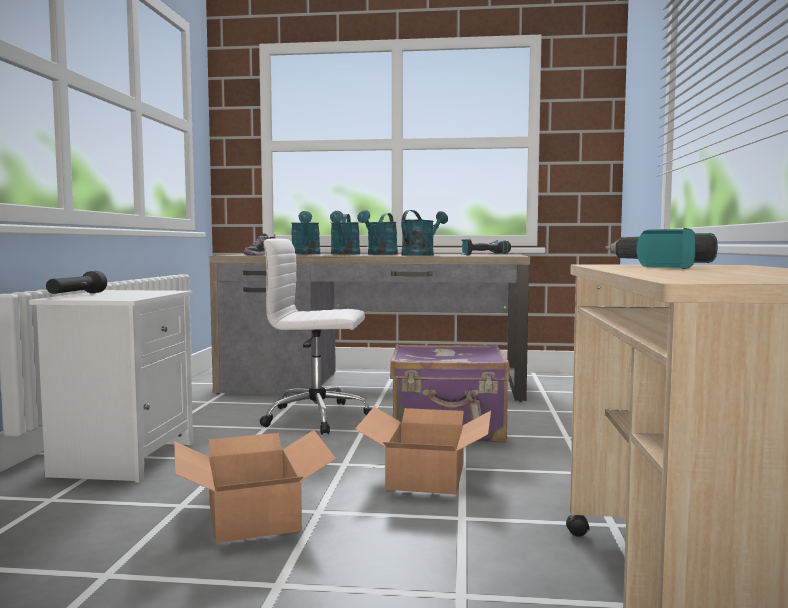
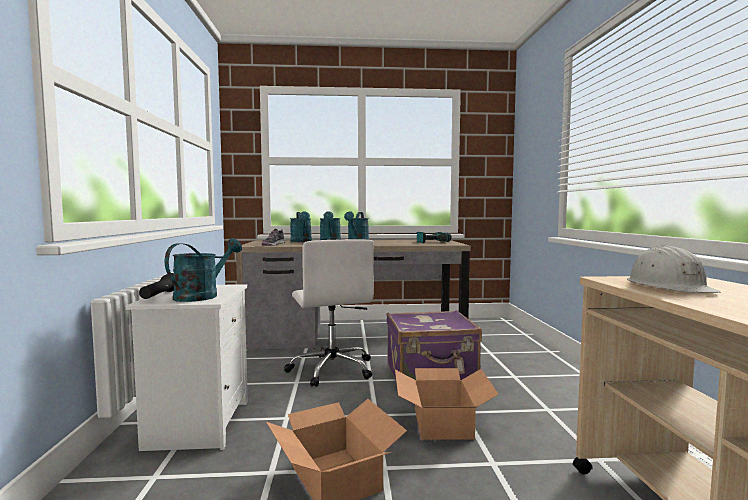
camera: 10 degrees left, 0 degrees up
white office chair [259,238,372,435] -> white office chair turned 105 degrees counterclockwise [284,239,374,387]
turquoise watering can [401,210,448,256] -> turquoise watering can moved to [165,238,242,302]
power drill [605,228,718,269] -> white hard hat [627,246,720,293]

